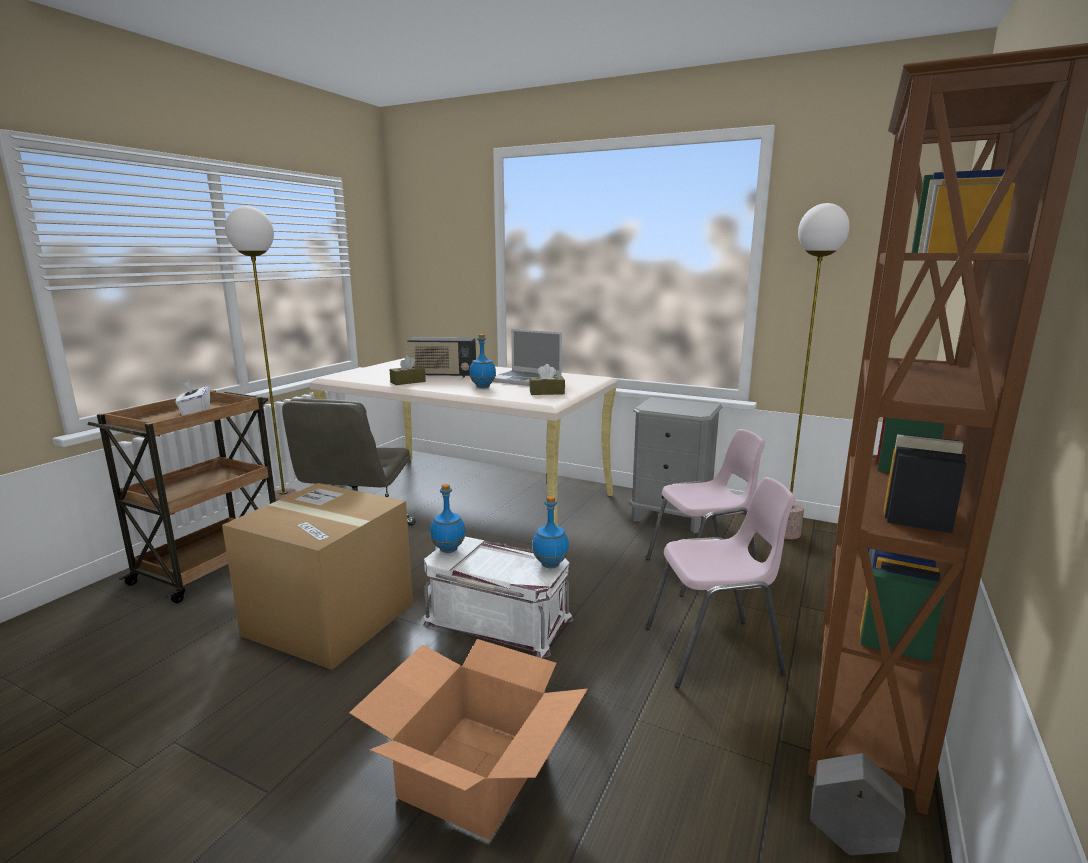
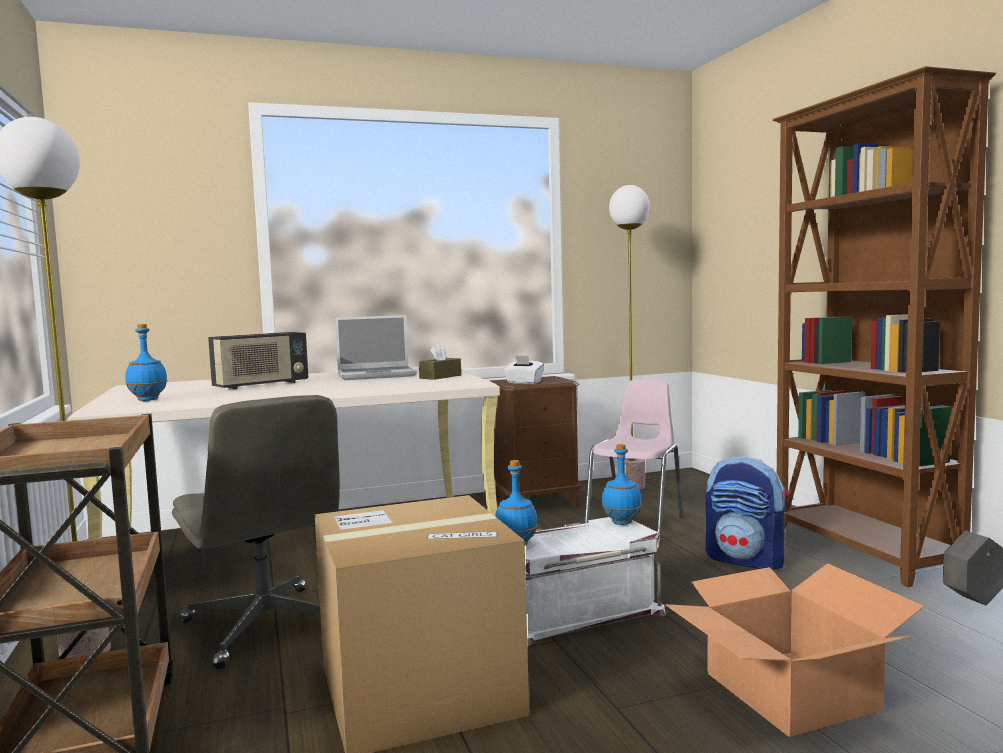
camera: 45 degrees left, 10 degrees down
white tissue box [176,380,210,415] -> white tissue box moved to [504,355,544,384]
brown tissue box [389,356,426,385] -> none
blue bottle [469,334,496,388] -> blue bottle moved to [125,324,168,401]
grey nightstand [629,397,722,533] -> brown nightstand [490,376,582,506]
pink chair [646,477,795,688] -> backpack [705,457,788,570]

